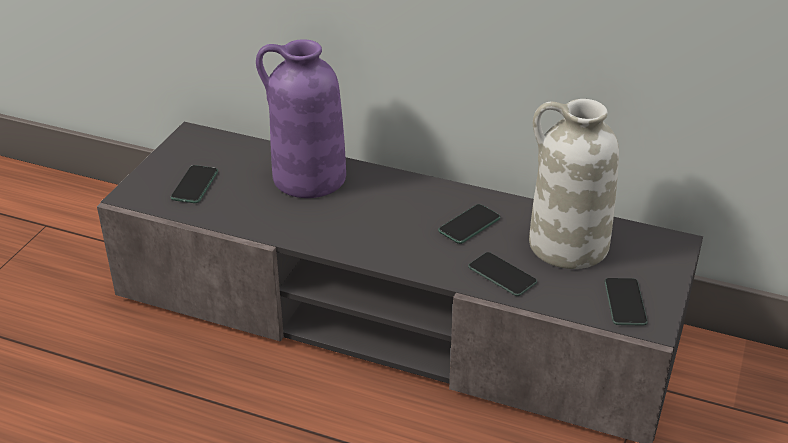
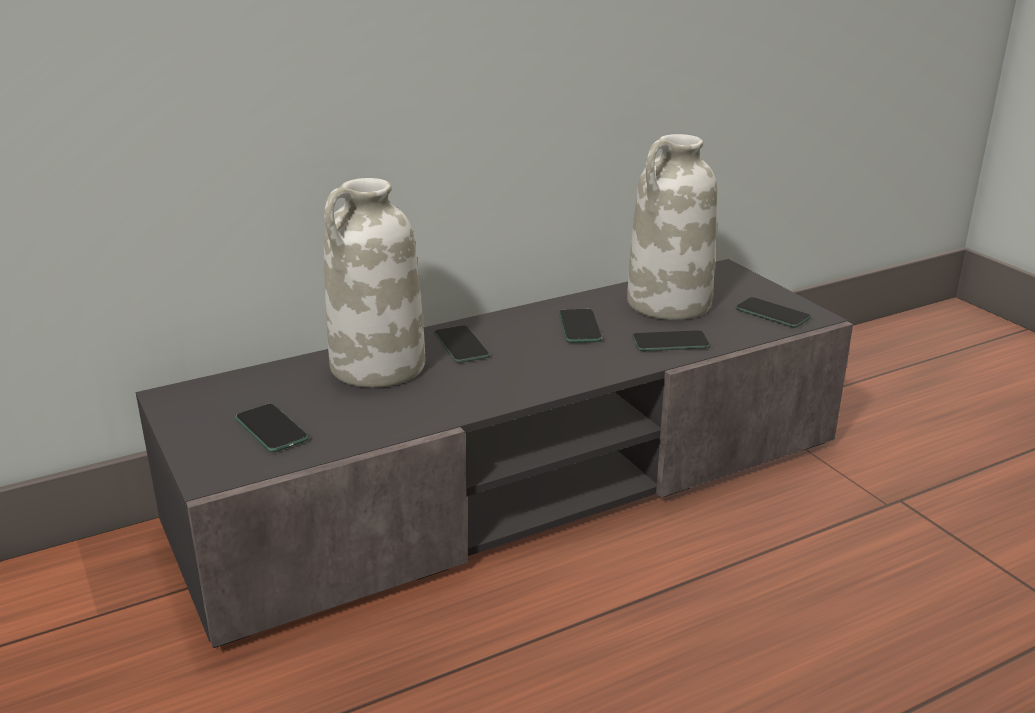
camera: 50 degrees left, 10 degrees down
purple vase [256,39,346,198] -> white vase [324,178,425,388]
none -> phone [434,325,490,363]

